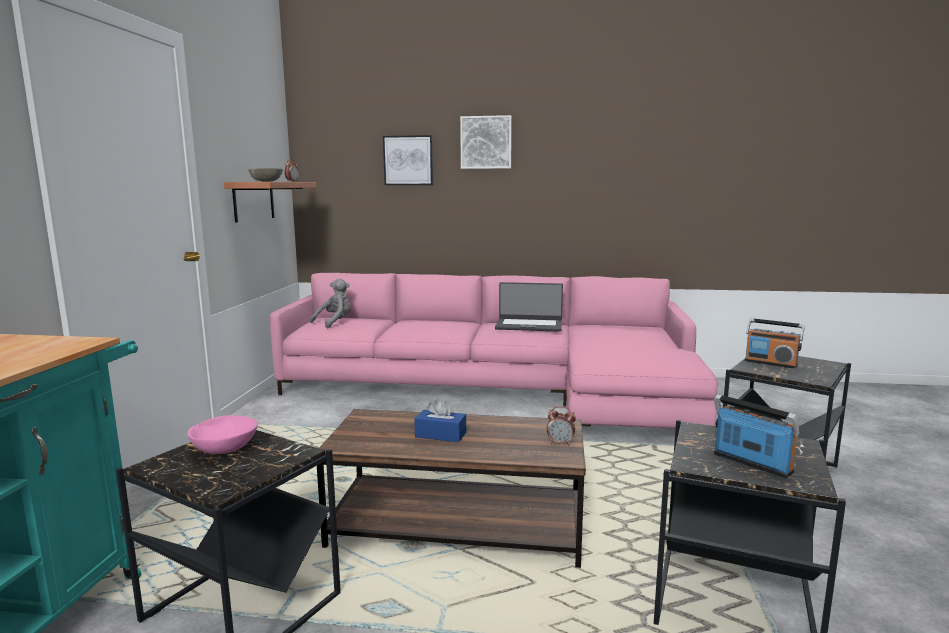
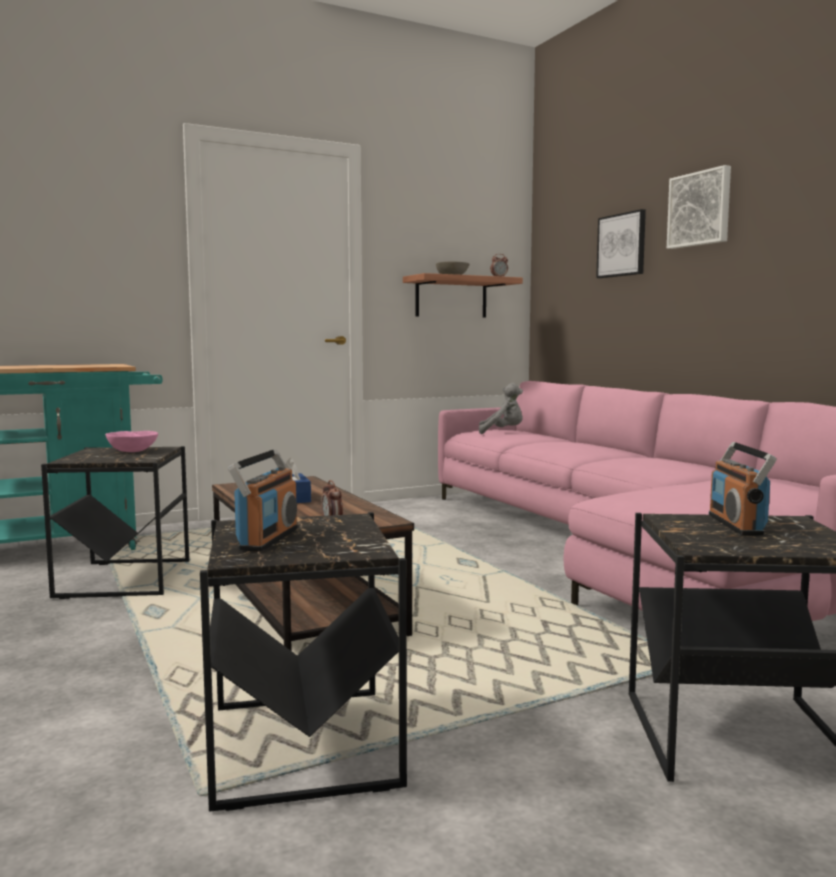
camera: 55 degrees right, 5 degrees down
laptop [495,282,563,332] -> none

